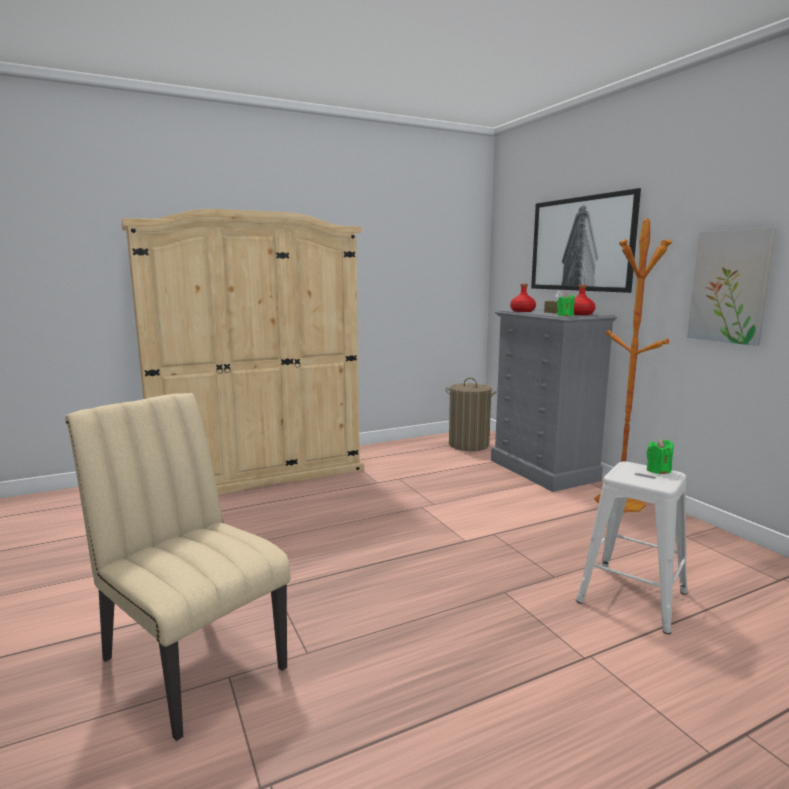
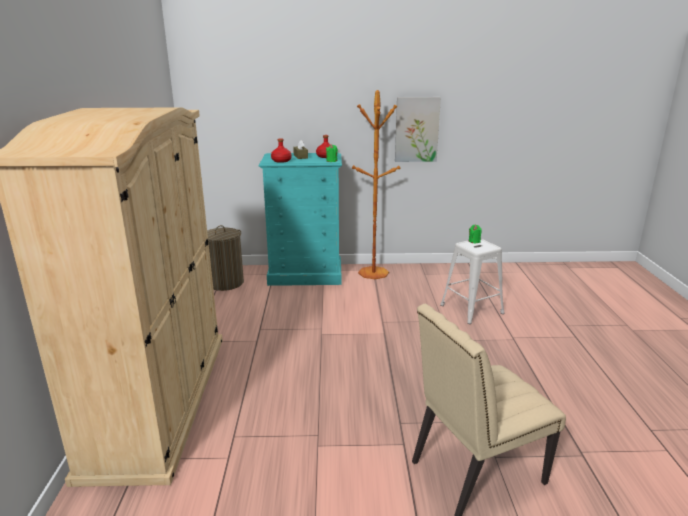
camera: 65 degrees left, 10 degrees up
grey dresser [491,309,617,492] -> turquoise dresser [258,153,342,286]
picture [531,188,641,293] -> none

